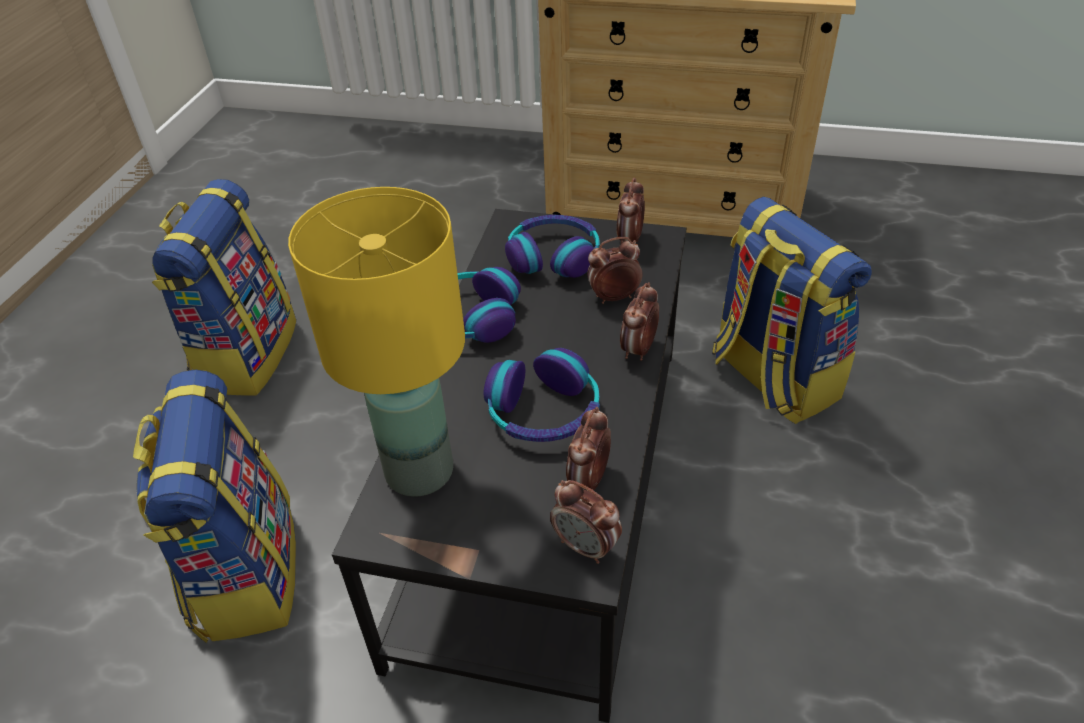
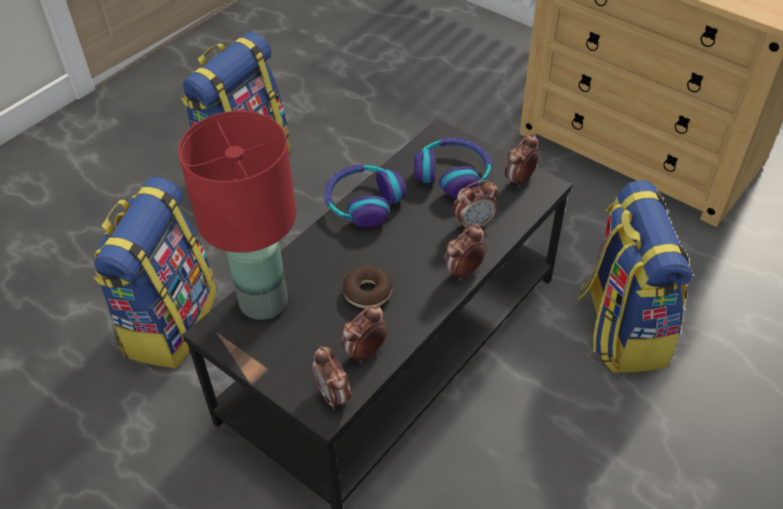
camera: 25 degrees right, 5 degrees up
yellow table lamp [288,187,465,497] -> red table lamp [178,111,296,320]
headphones [484,348,600,442] -> donut [342,266,392,308]
alarm clock [587,237,643,304] -> alarm clock turned 150 degrees clockwise [453,180,498,231]

